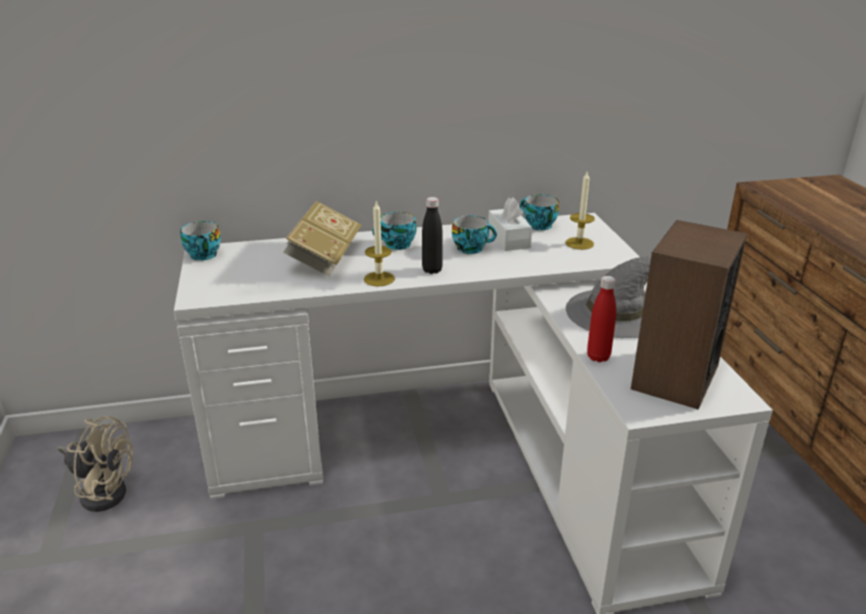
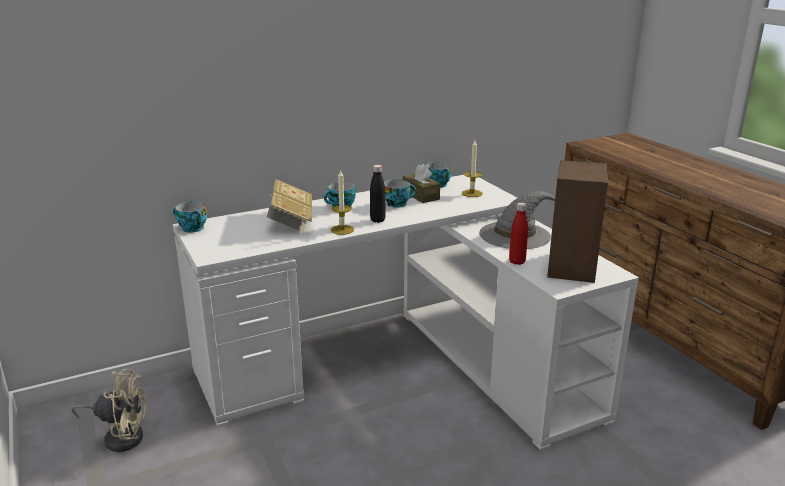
camera: 15 degrees left, 5 degrees down
white tissue box [488,198,532,251] -> brown tissue box [403,164,440,203]

